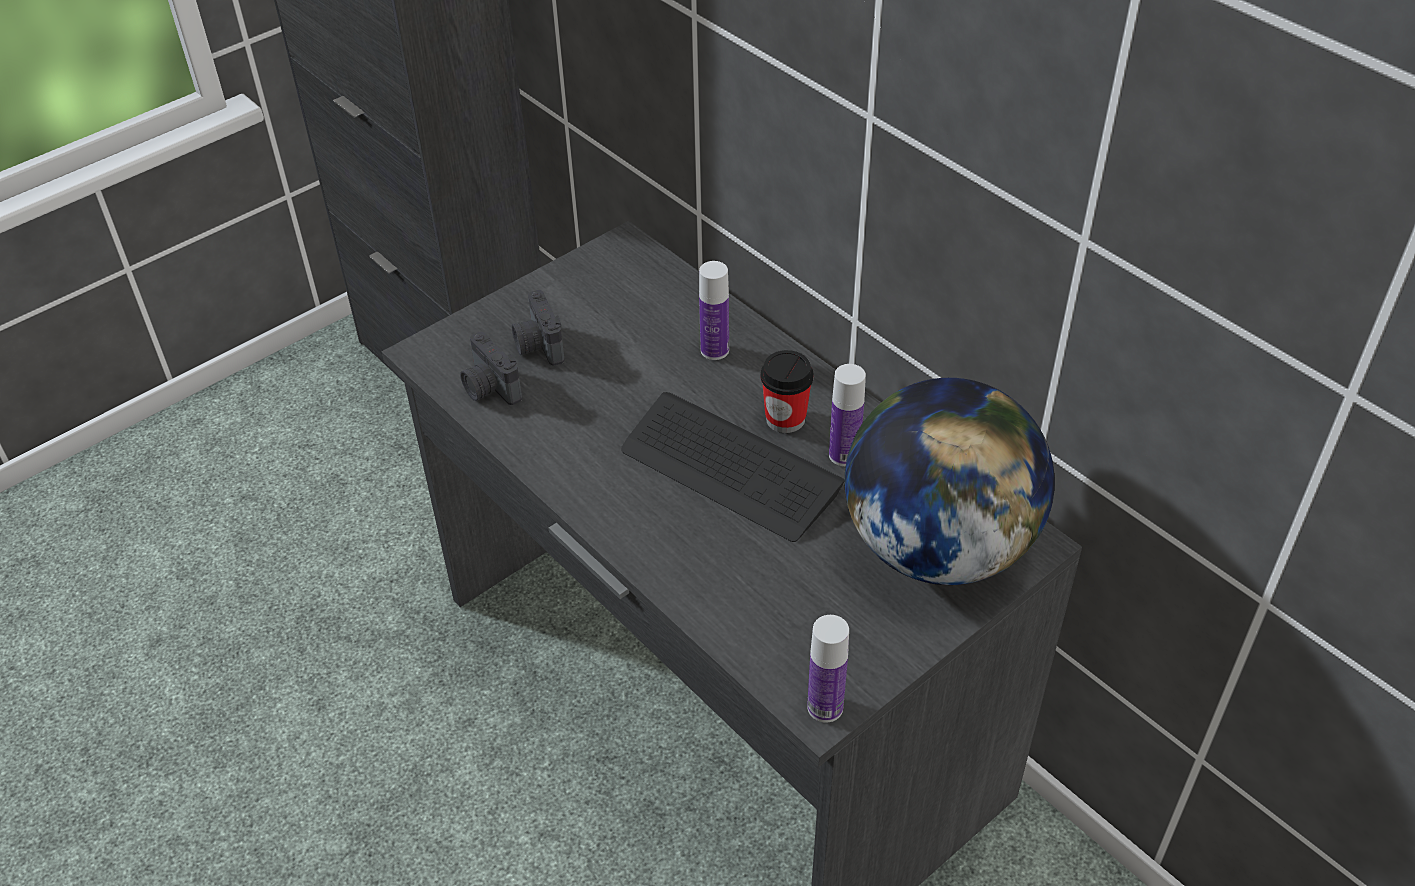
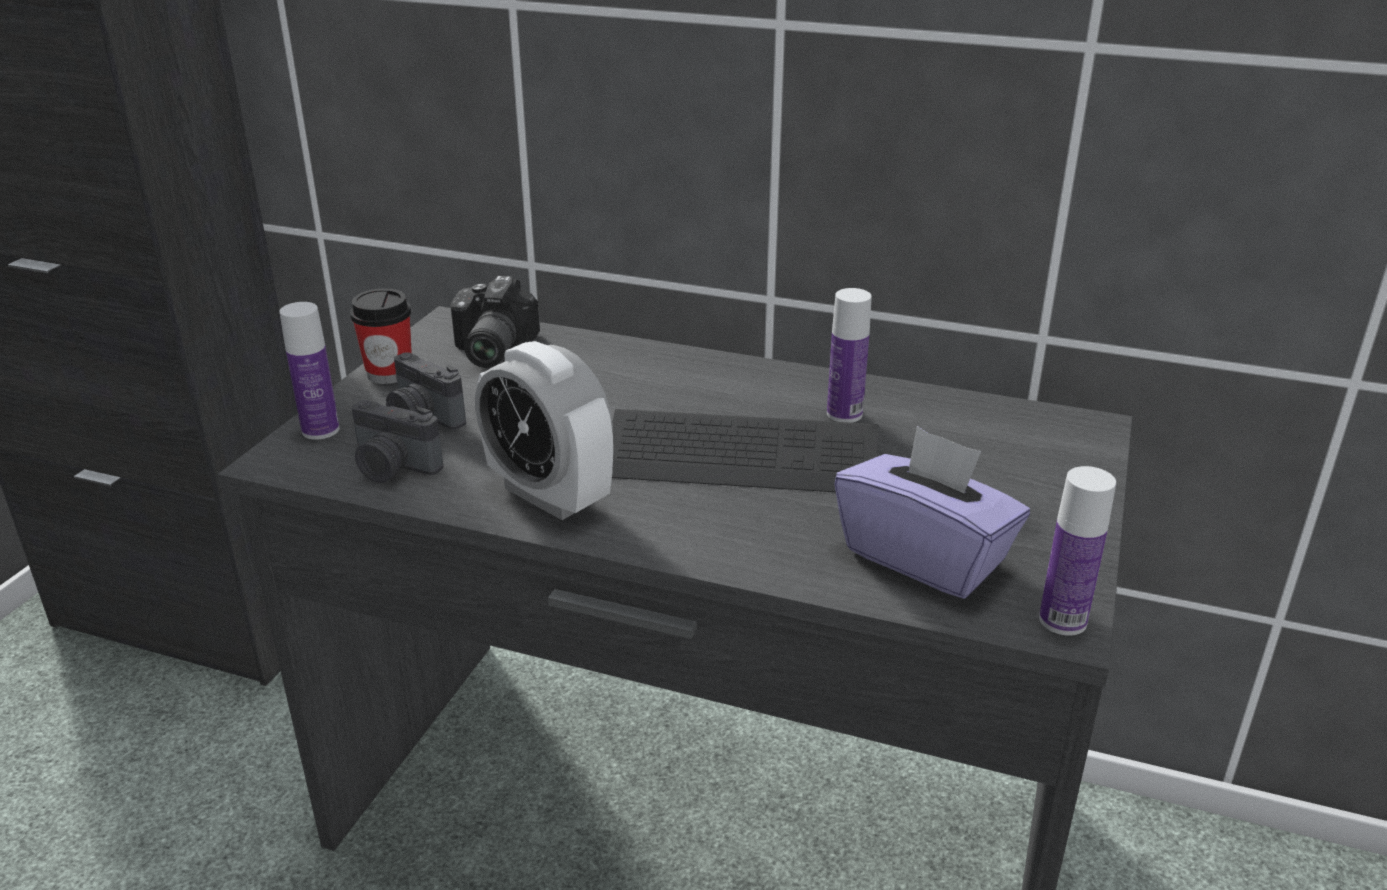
camera: 30 degrees left, 15 degrees down
bottle [699,261,729,360] -> bottle moved to [279,302,340,440]
cup [761,350,813,433] -> cup moved to [350,289,412,384]
globe [845,378,1055,585] -> none
none -> camera [450,276,540,368]
none -> alarm clock [475,341,613,520]
none -> purple tissue box [834,426,1030,599]

